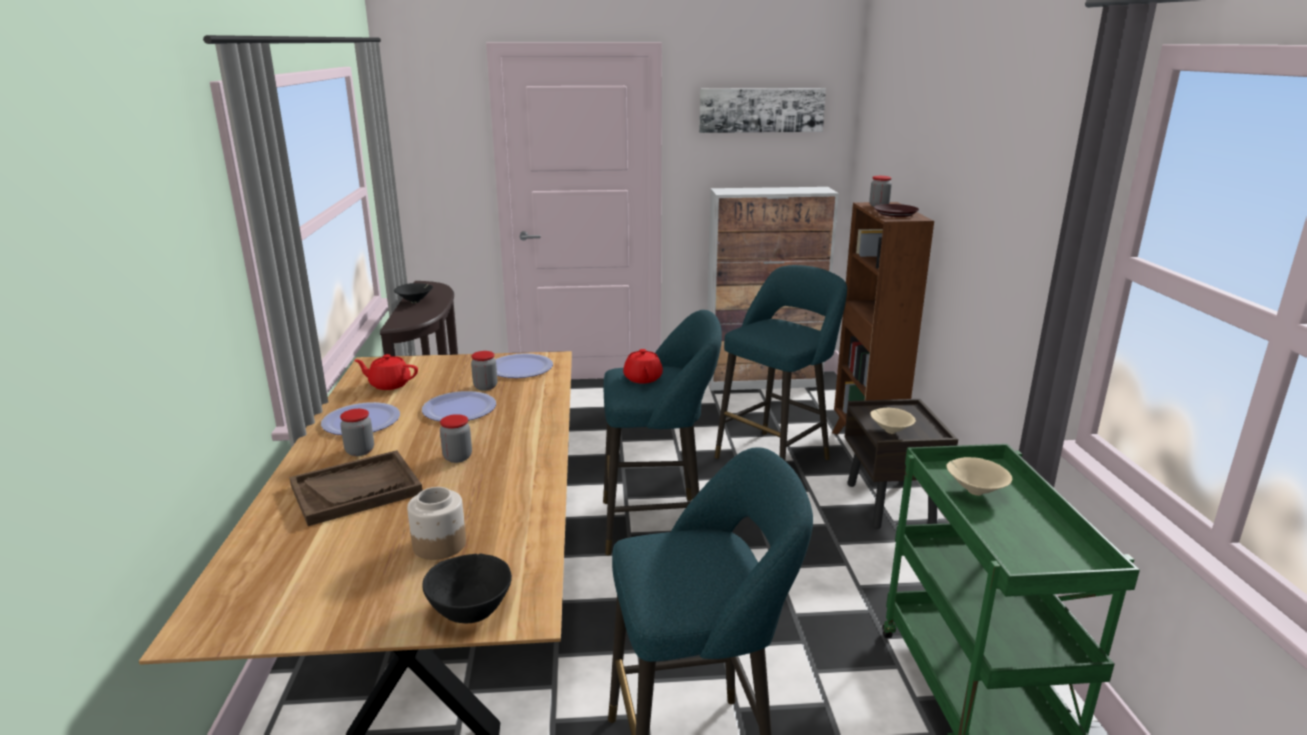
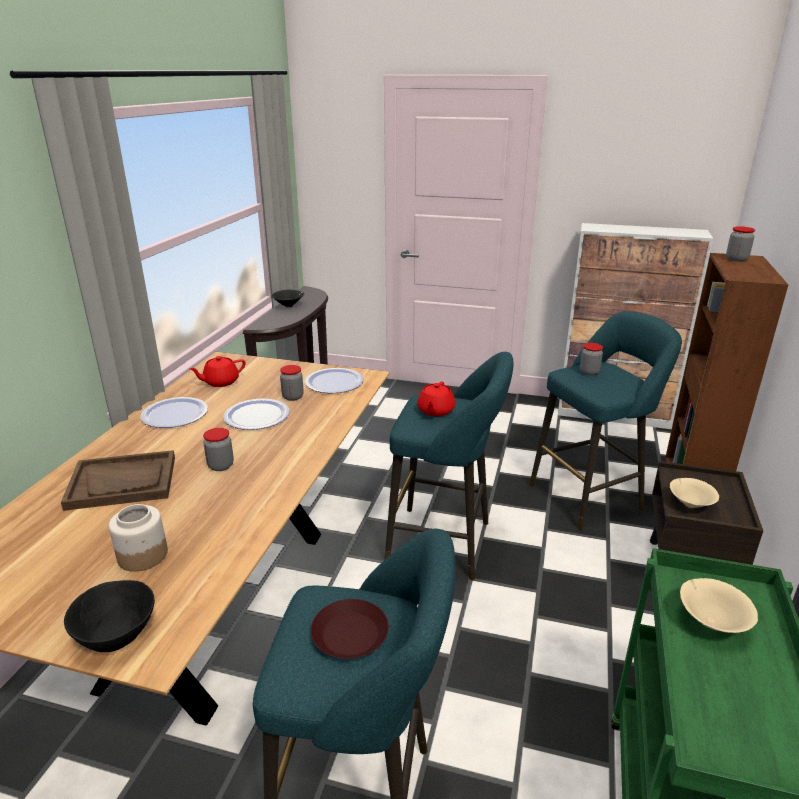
camera: 20 degrees right, 5 degrees up
jar [340,409,374,456] -> jar moved to [580,343,603,375]
red teapot [354,354,418,390] -> red teapot turned 60 degrees counterclockwise [189,356,246,387]
picture [699,88,826,133] -> none
brown plate [874,204,919,217] -> brown plate moved to [311,599,389,659]

